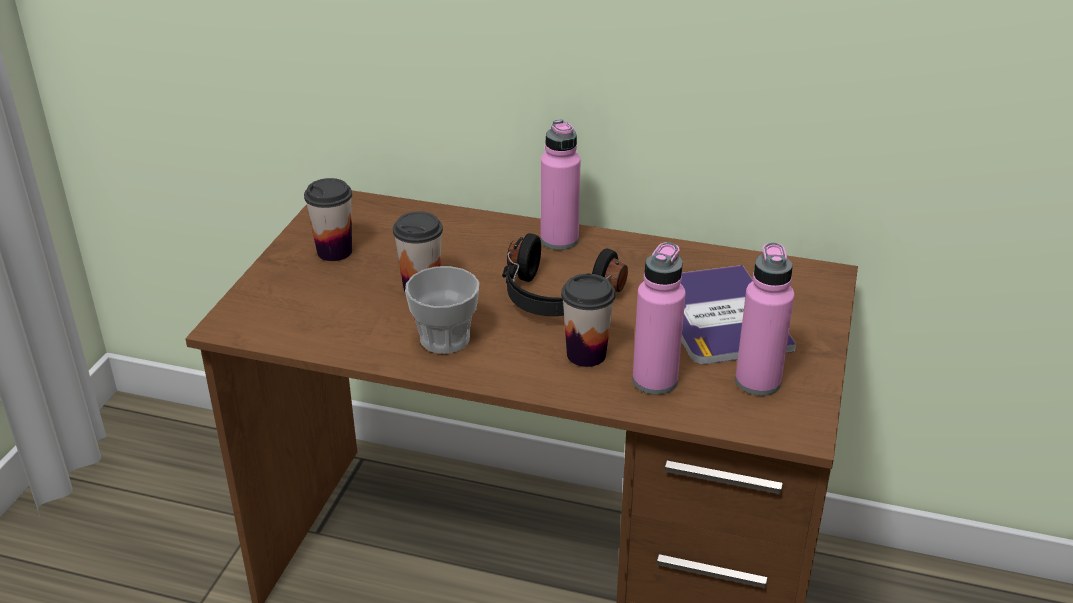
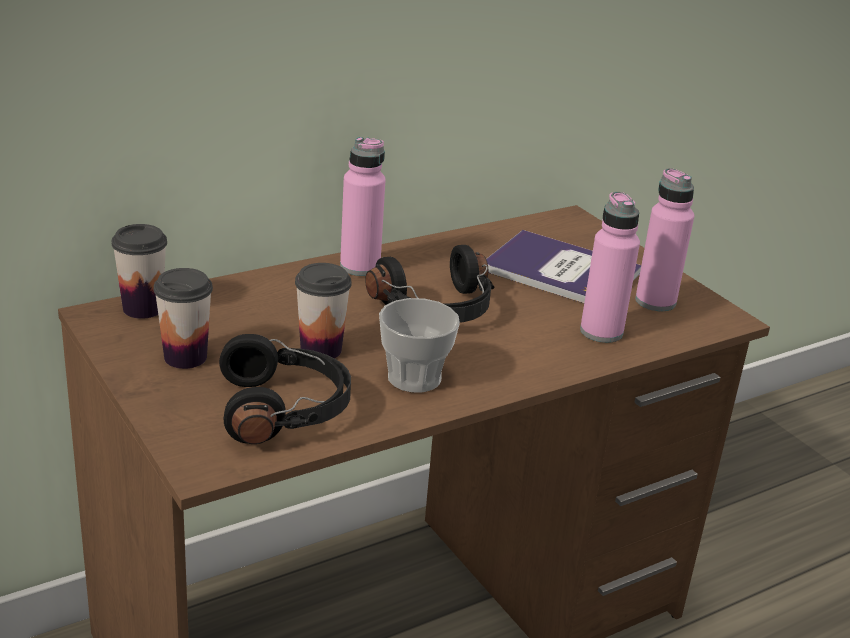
camera: 50 degrees left, 5 degrees down
cup [561,274,615,367] -> cup moved to [112,224,167,319]
none -> black headphones [219,334,351,444]

